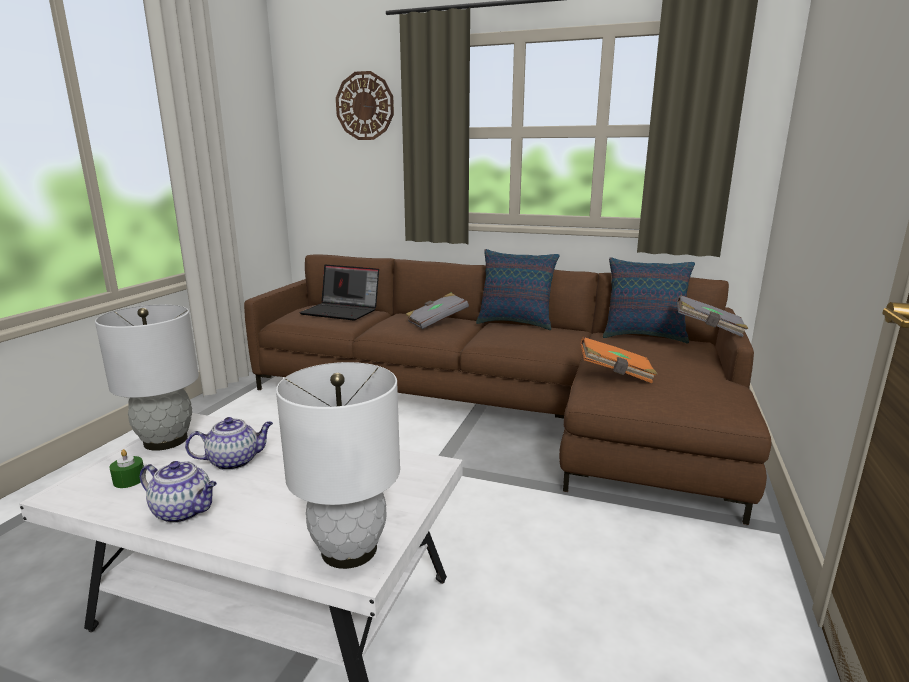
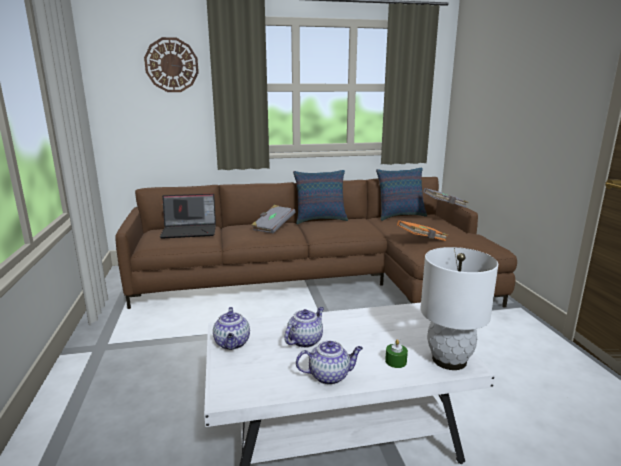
camera: 30 degrees left, 0 degrees up
white table lamp [95,305,199,451] -> teapot [213,307,250,350]
green candle [109,449,144,488] -> green candle moved to [385,339,408,368]

